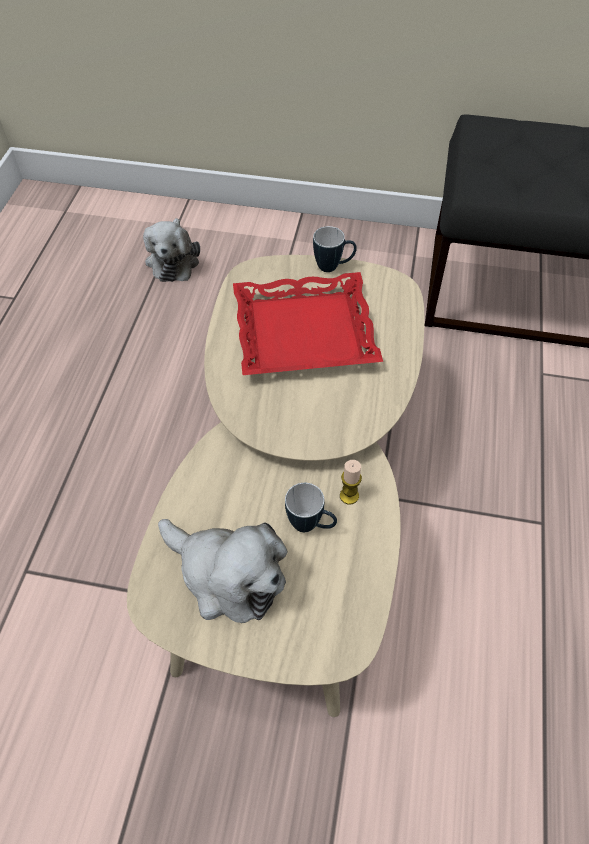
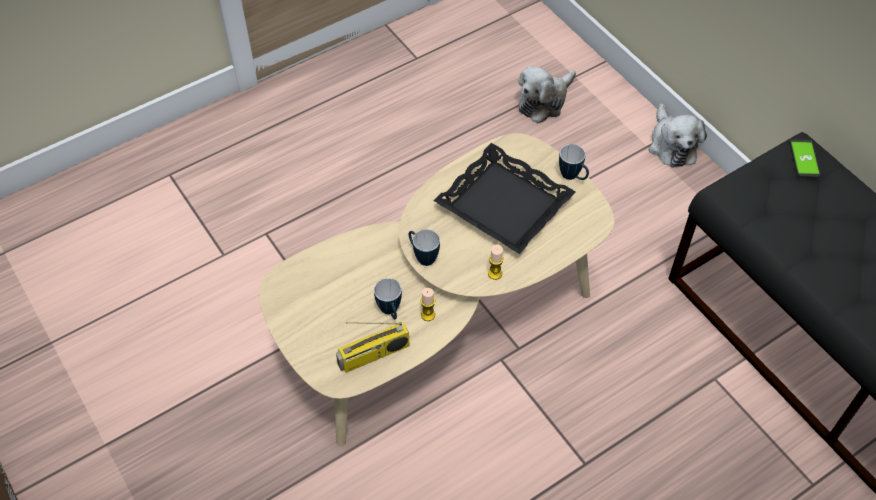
camera: 45 degrees right, 0 degrees up
plush toy [158,519,288,623] -> plush toy moved to [649,103,707,168]
red tray [233,272,383,375] -> black tray [433,143,576,254]
none -> radio [336,322,410,373]
none -> mug [409,229,440,266]
none -> candle [488,245,504,280]
none -> phone [789,139,821,178]

